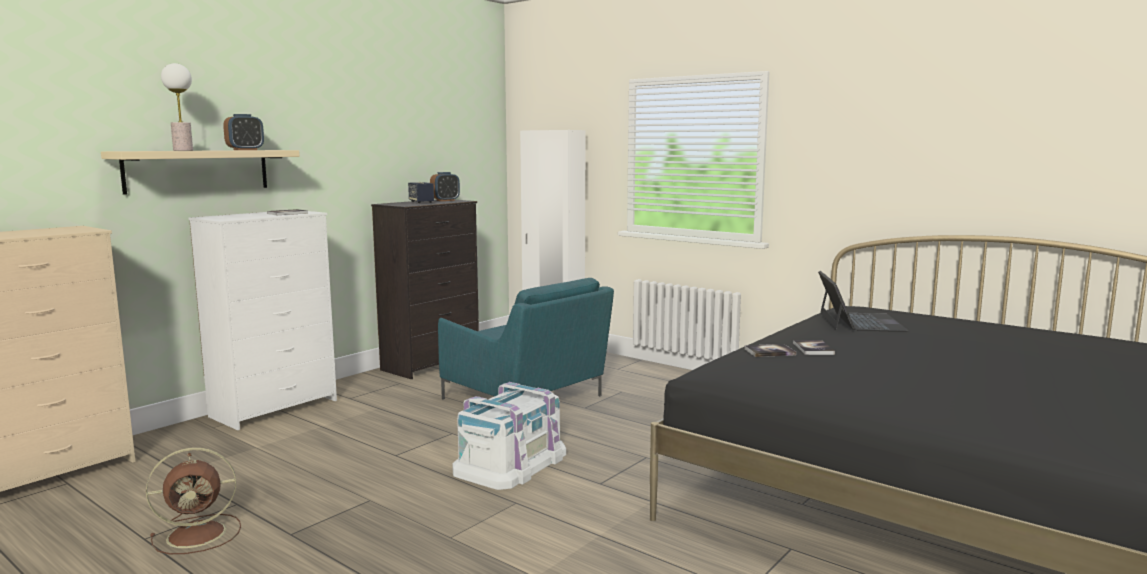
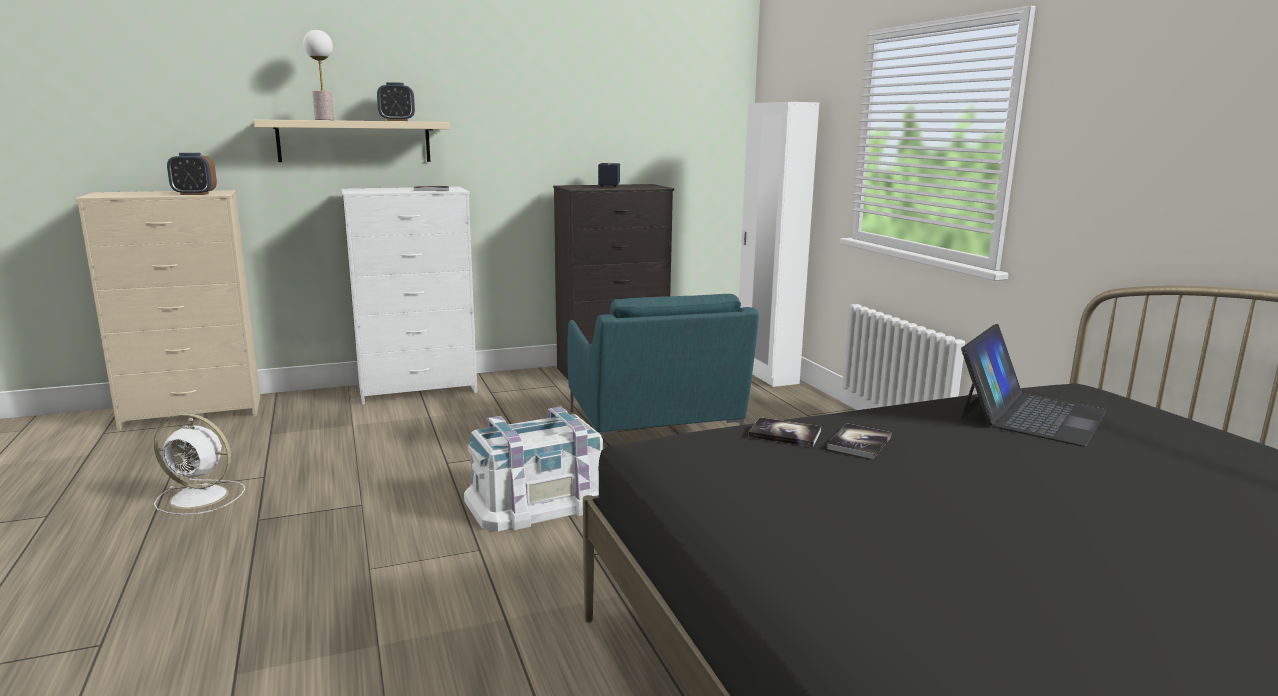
camera: 30 degrees right, 5 degrees up
brown fan [146,447,241,554] -> white fan [154,413,245,515]
alarm clock [430,172,460,201] -> alarm clock moved to [167,153,217,195]

